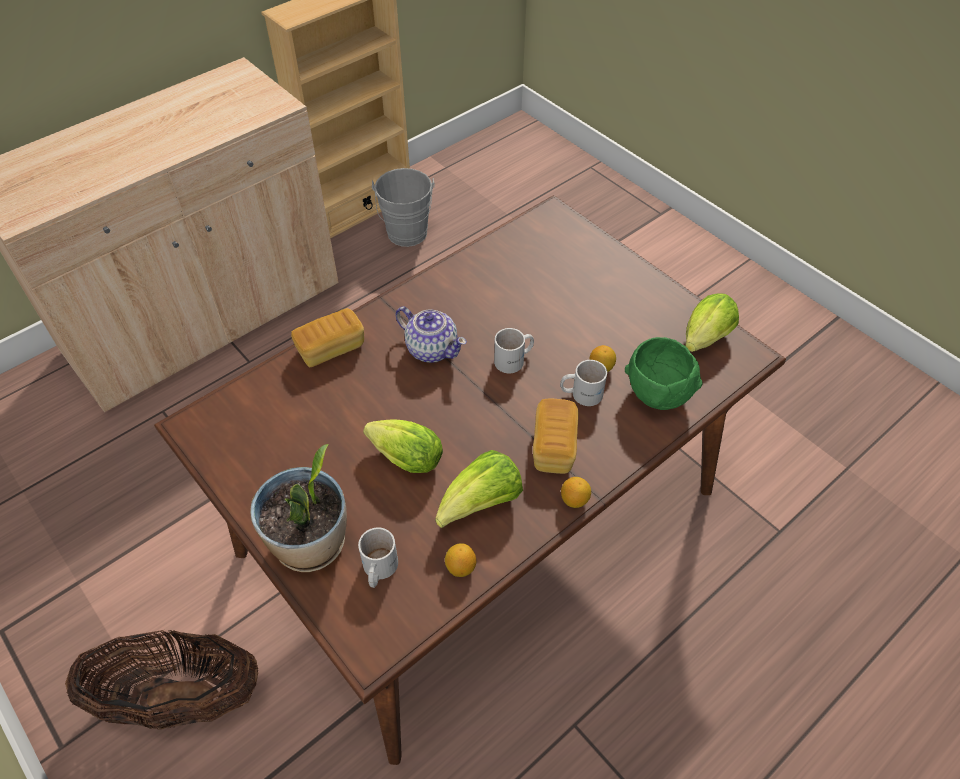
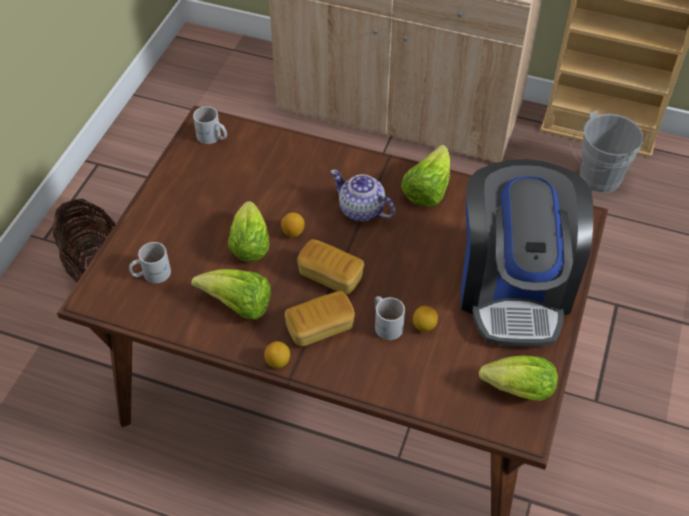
camera: 60 degrees right, 0 degrees up
potted plant [250,444,347,572] -> none
bread [291,308,364,367] -> bread moved to [297,239,364,294]
teapot [395,306,467,363] -> teapot turned 120 degrees clockwise [330,170,395,222]
lemon [445,543,476,577] -> lemon moved to [281,212,305,237]
white mug [494,328,534,373] -> white mug moved to [193,106,227,144]
green bowl [625,337,703,410] -> none
none -> lettuce [401,145,451,207]
none -> coffee machine [461,159,593,347]

